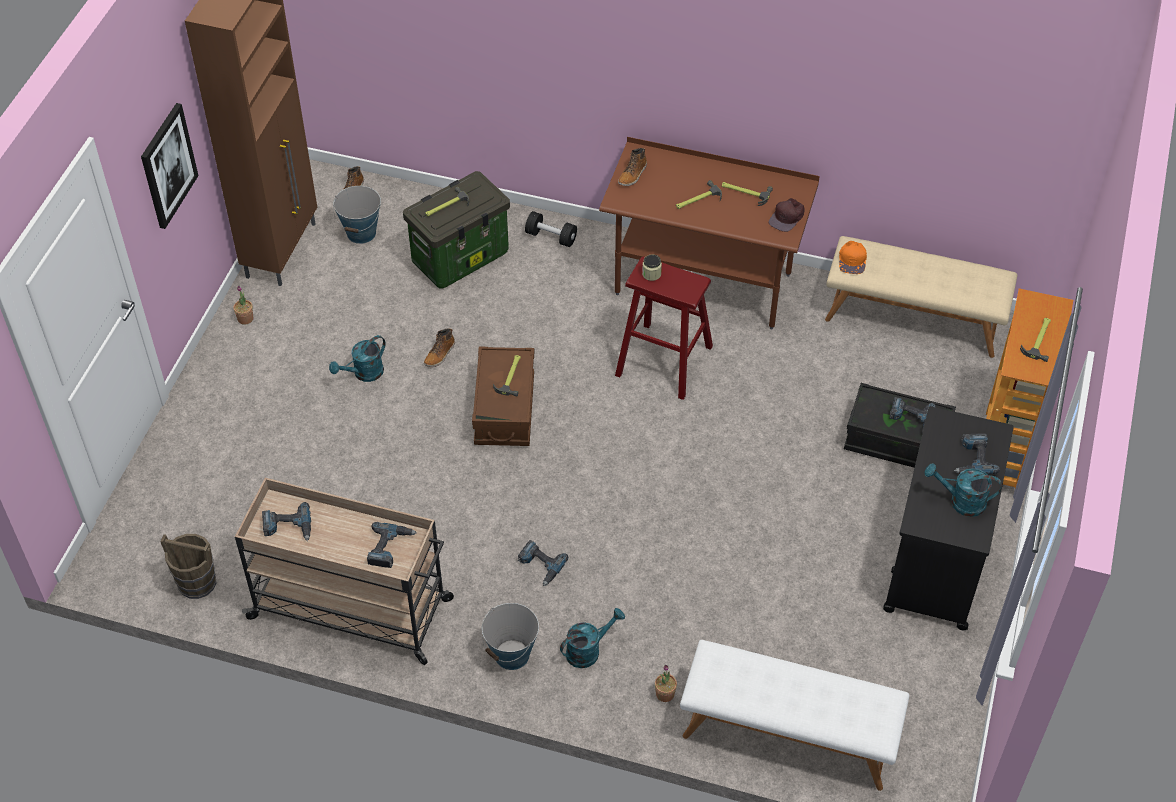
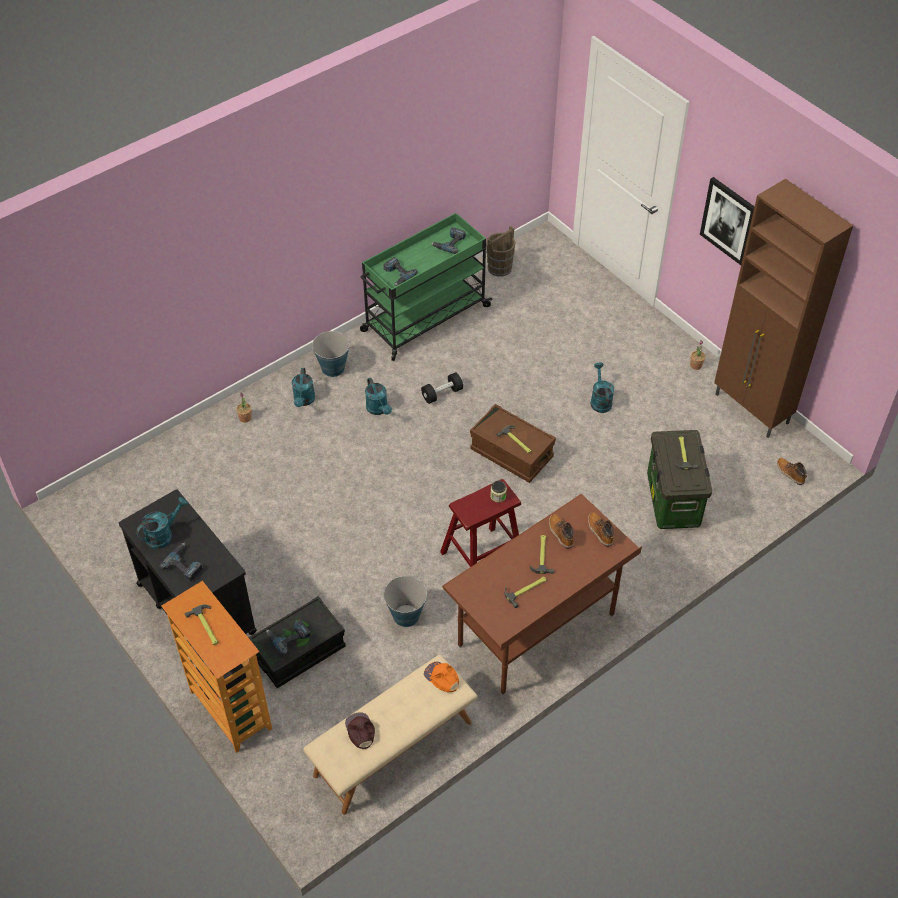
camera: 125 degrees right, 0 degrees up
beige cart [235,478,454,665] -> green cart [360,213,492,361]
bucket [333,186,381,244] -> bucket moved to [383,576,427,627]
boot [424,328,455,367] -> boot moved to [549,514,574,549]
power drill [518,540,568,586] -> turquoise watering can [365,378,392,415]
black dumbbell [525,211,577,247] -> black dumbbell moved to [421,372,463,404]
white bench [680,640,910,791] -> none
brown cap [768,198,805,232] -> brown cap moved to [345,712,375,749]

